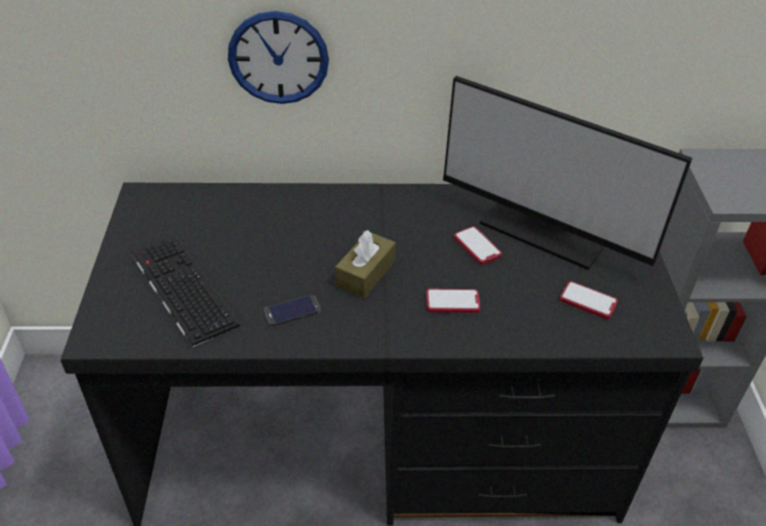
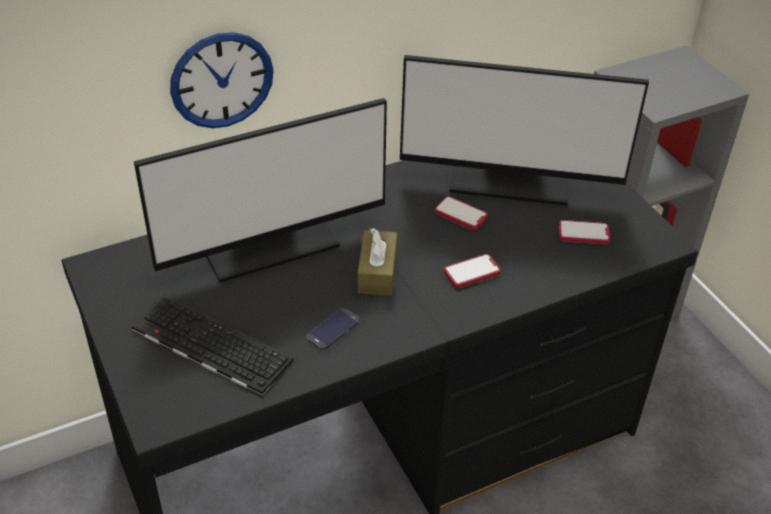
camera: 25 degrees left, 0 degrees up
none -> monitor [134,98,387,283]

